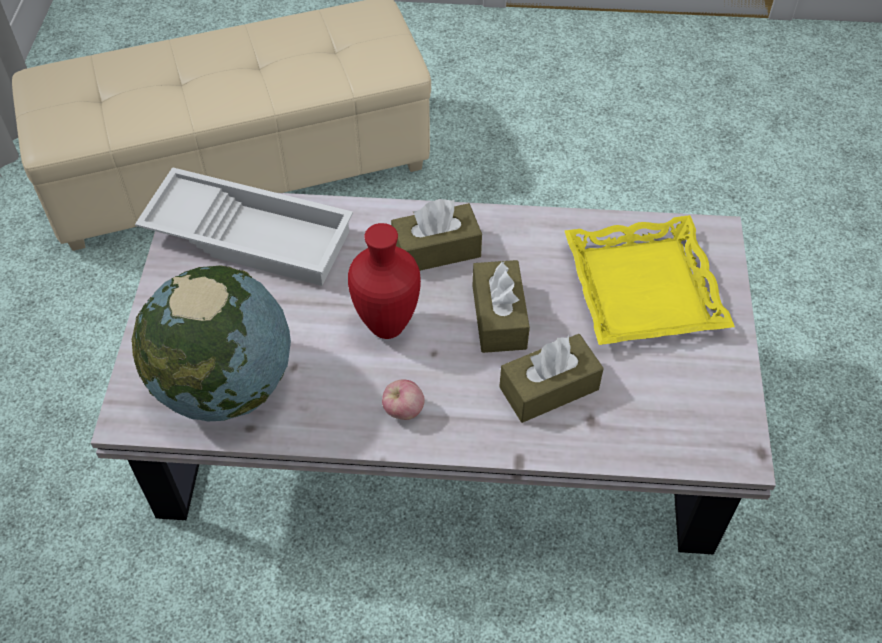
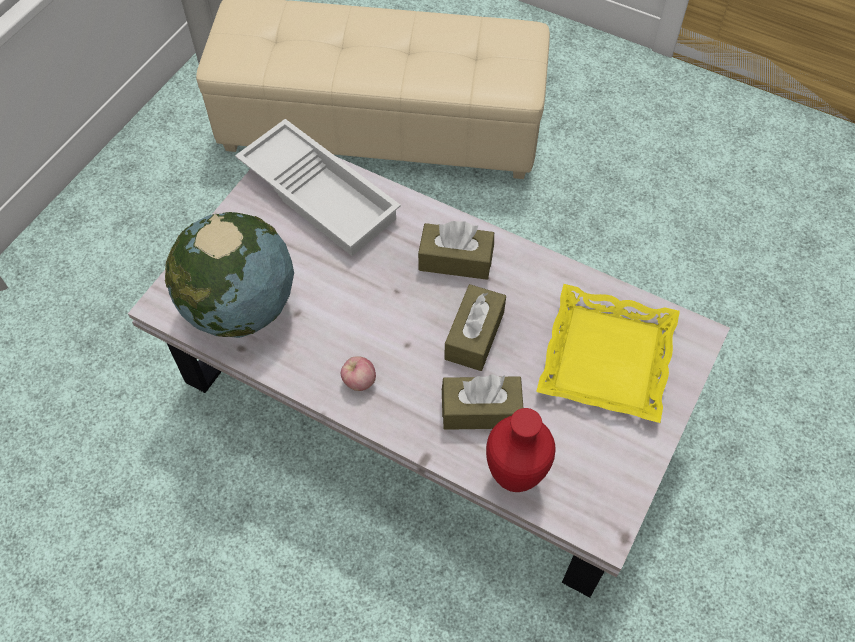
camera: 25 degrees right, 5 degrees up
red vase [348,223,421,339] -> red vase moved to [486,408,556,492]

